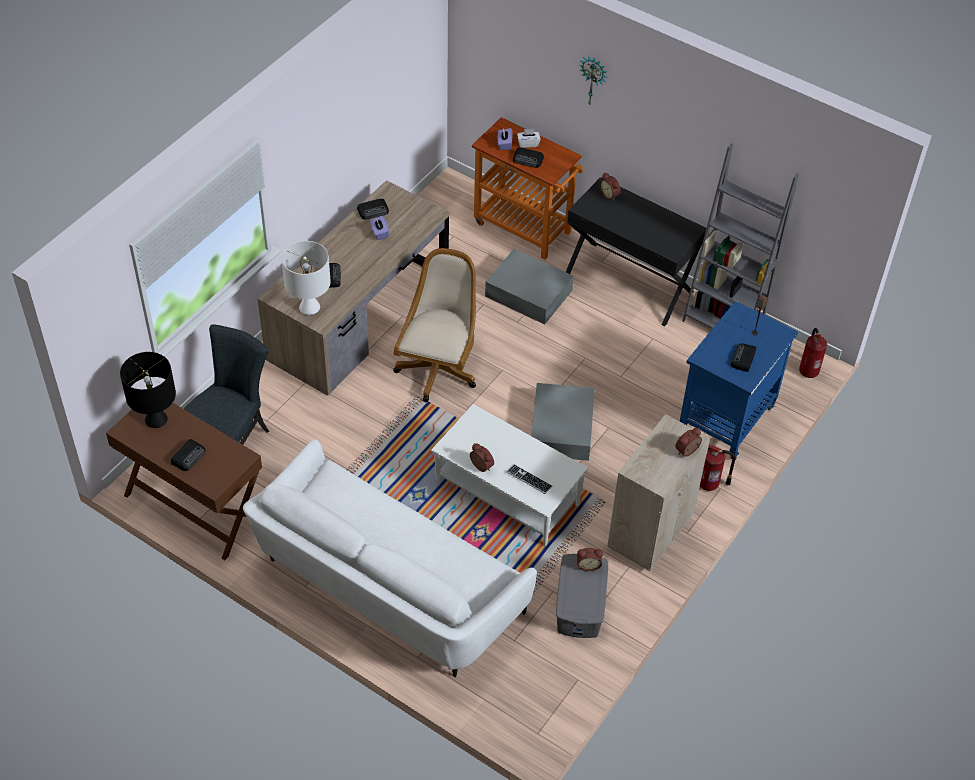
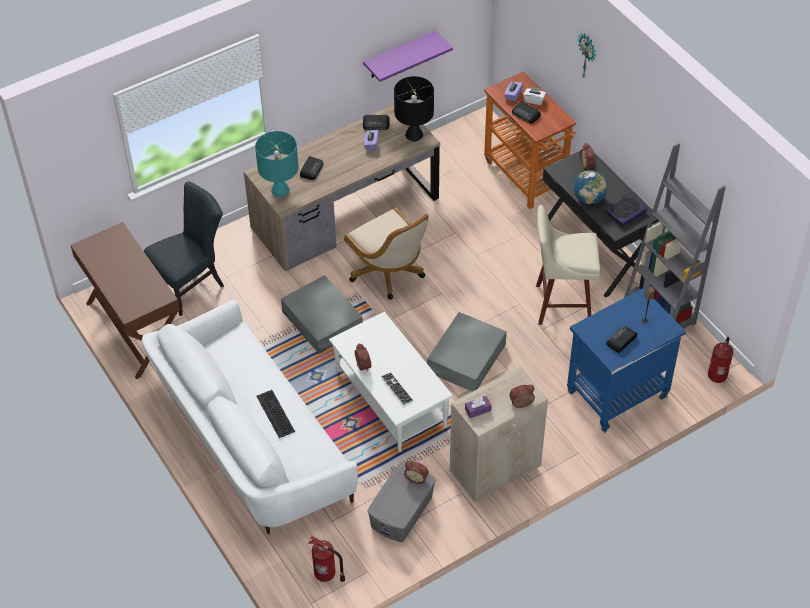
camera: 25 degrees right, 0 degrees up
black table lamp [120,352,176,428] -> black table lamp moved to [394,76,434,142]
radio [171,439,206,471] -> none
white table lamp [281,241,331,315] -> turquoise table lamp [255,131,299,197]
office chair [393,248,476,402] -> office chair turned 105 degrees clockwise [344,207,428,299]
grey storage box [485,249,574,324] -> grey storage box moved to [281,275,363,354]
fire extinguisher [700,445,735,491] -> fire extinguisher moved to [308,536,345,582]
none -> keyboard [256,390,295,438]
none -> purple shelf [363,30,453,82]
none -> purple tissue box [465,396,492,418]
none -> beige stool [536,205,600,325]
none -> globe [573,170,608,204]
none -> book [604,194,647,228]

